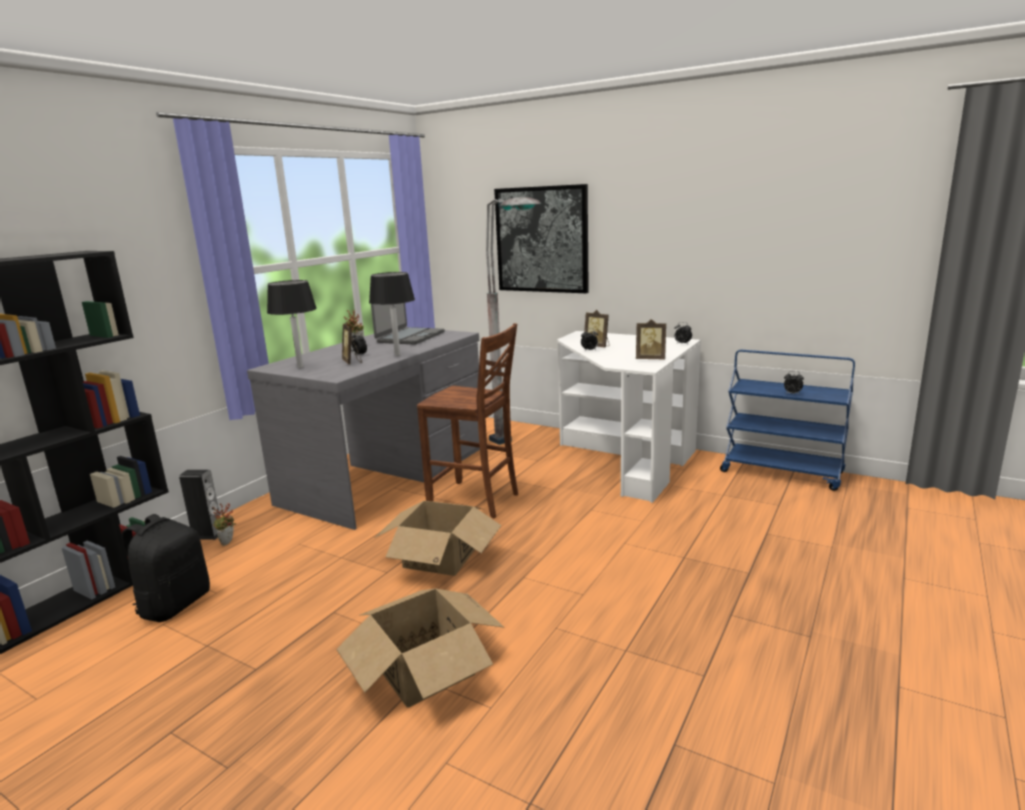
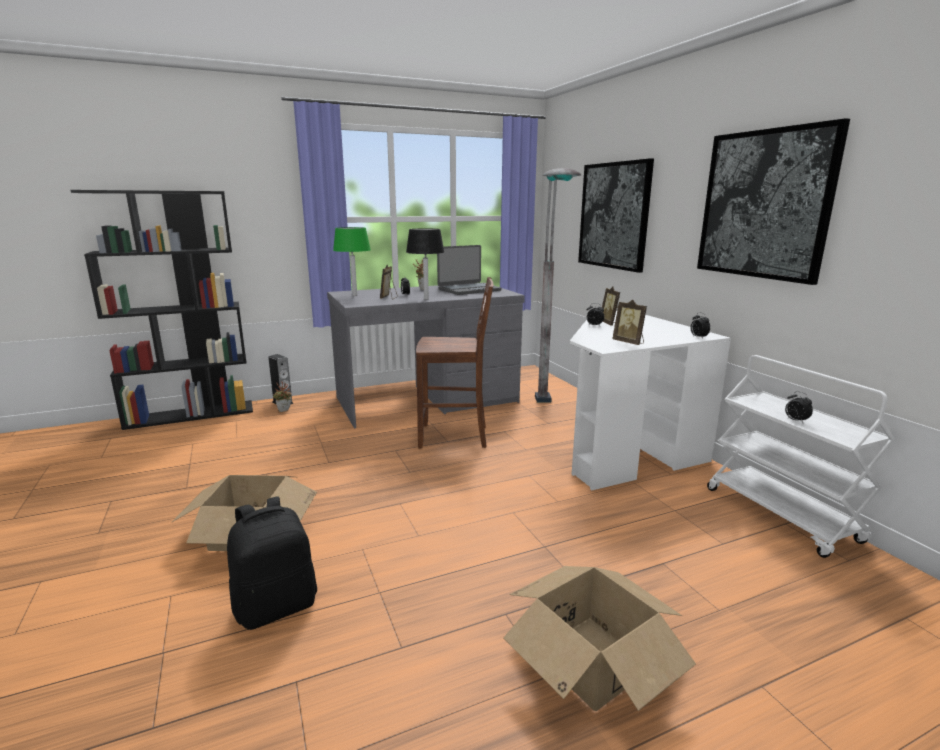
camera: 35 degrees right, 0 degrees up
black backpack [122,514,210,622] -> black backpack moved to [227,496,317,630]
black table lamp [267,280,317,368] -> green table lamp [333,227,371,296]
cardboard box [374,501,501,576] -> cardboard box moved to [503,566,696,711]
brown chair [417,323,518,518] -> brown chair turned 60 degrees counterclockwise [416,277,494,448]
blue cart [720,350,855,491] -> white cart [707,355,895,558]
none -> picture [697,118,850,285]

